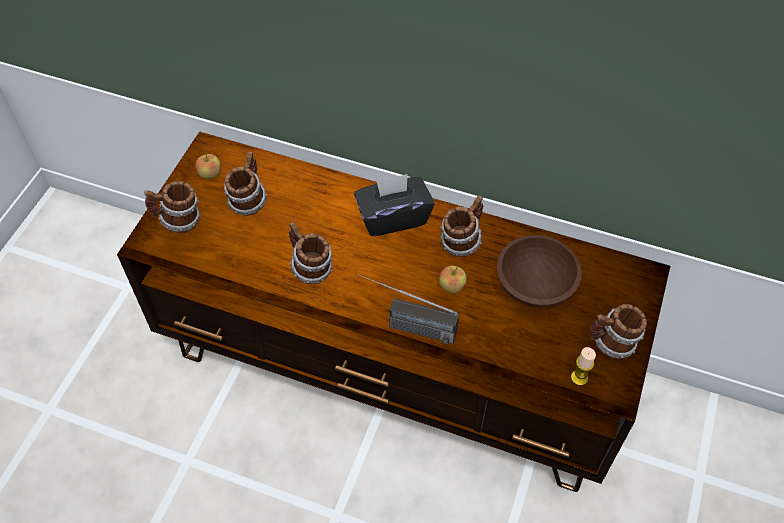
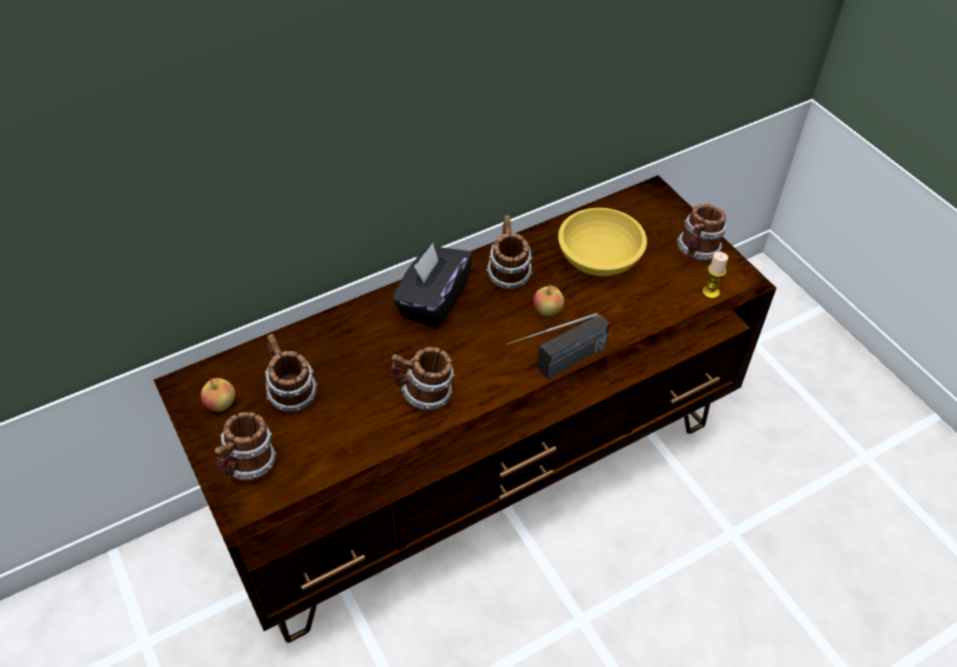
camera: 50 degrees left, 5 degrees down
brown bowl [497,235,582,308] -> yellow bowl [558,208,647,276]

